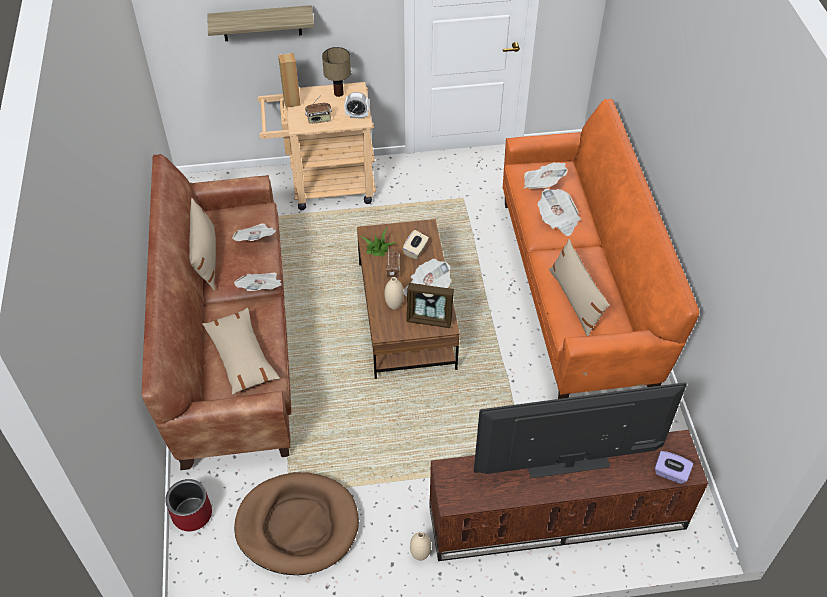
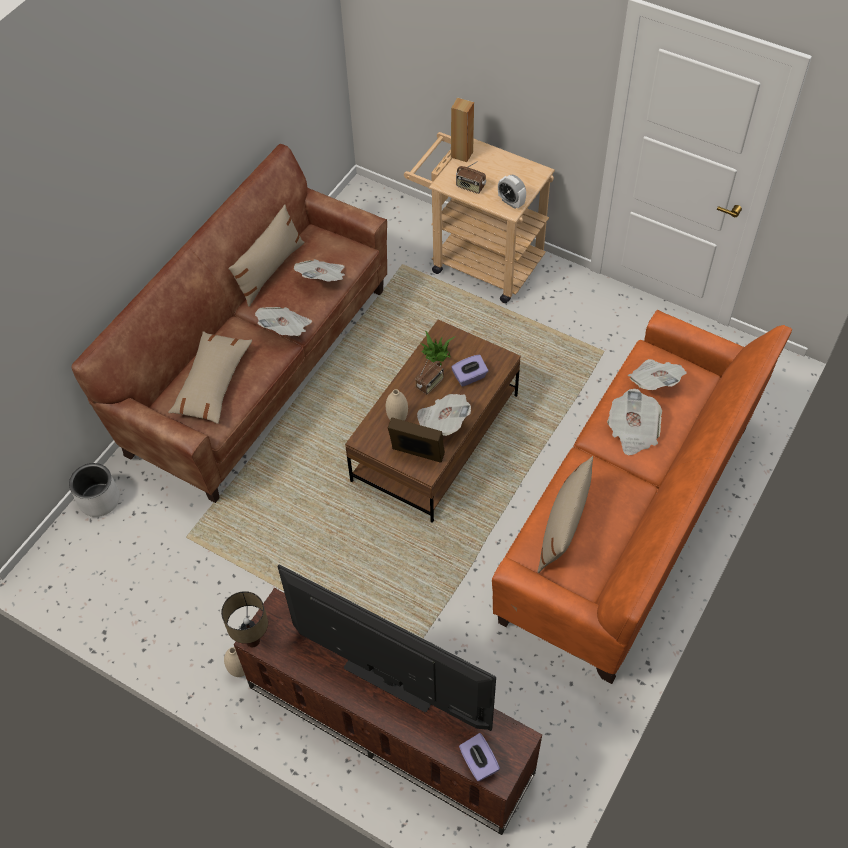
camera: 40 degrees right, 5 degrees up
red planter [165,479,212,531] -> white planter [69,463,120,517]
shelf [208,5,314,41] -> none
brown dog bed [234,472,359,575] -> none
table lamp [322,47,351,97] -> table lamp moved to [221,591,268,647]
beige tissue box [403,230,429,260] -> purple tissue box [451,355,488,387]
picture frame [406,283,454,328] -> picture frame turned 150 degrees clockwise [388,418,445,463]

